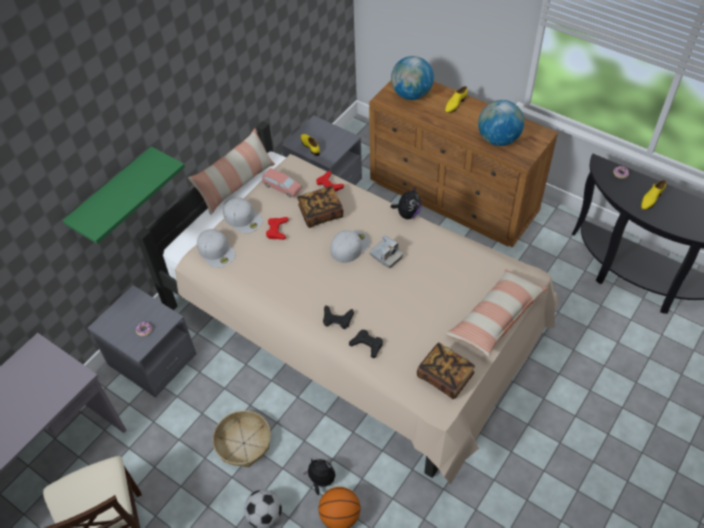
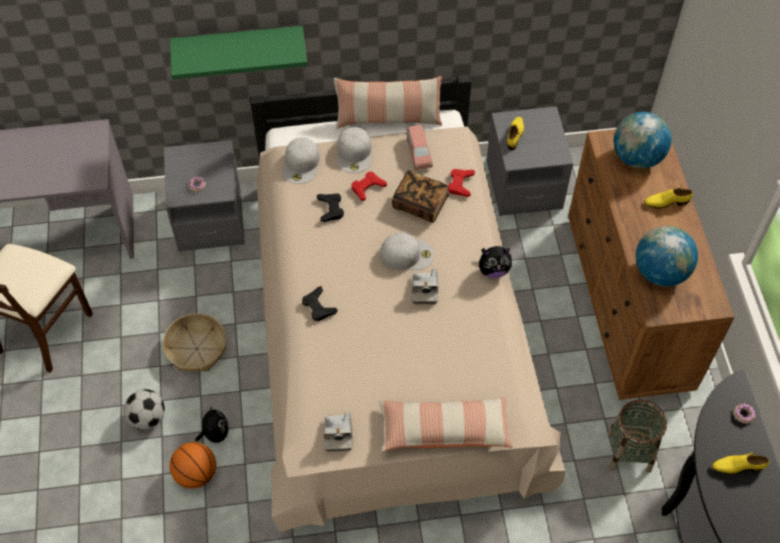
camera: 45 degrees right, 5 degrees up
black game controller [349,330,383,358] -> black game controller moved to [317,194,344,222]
book [417,342,475,399] -> camera [324,412,353,452]
none -> basket [607,399,667,473]

